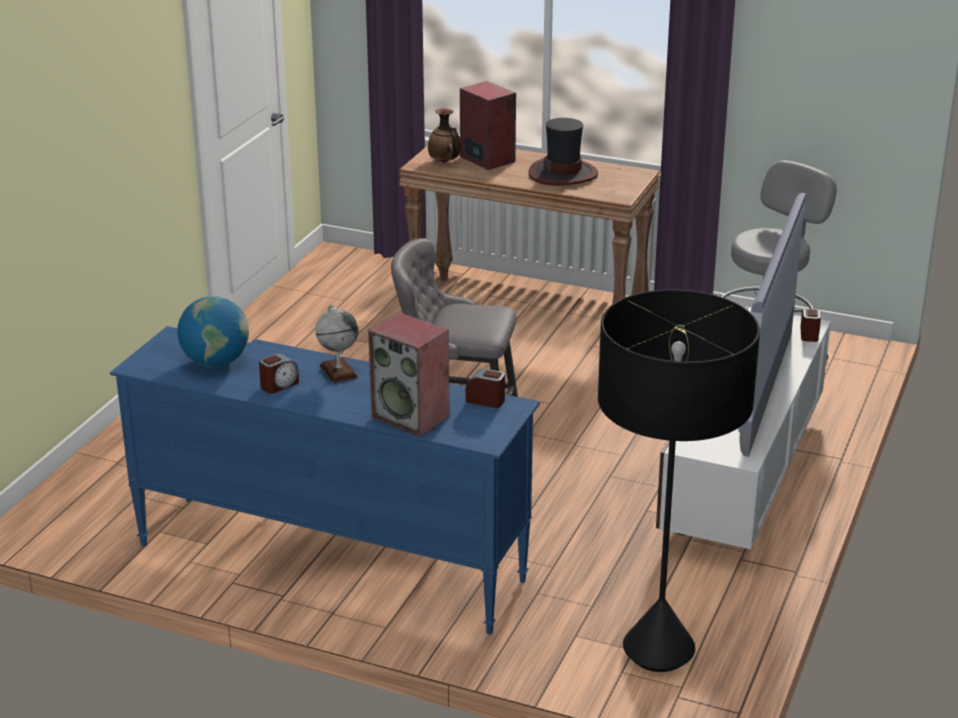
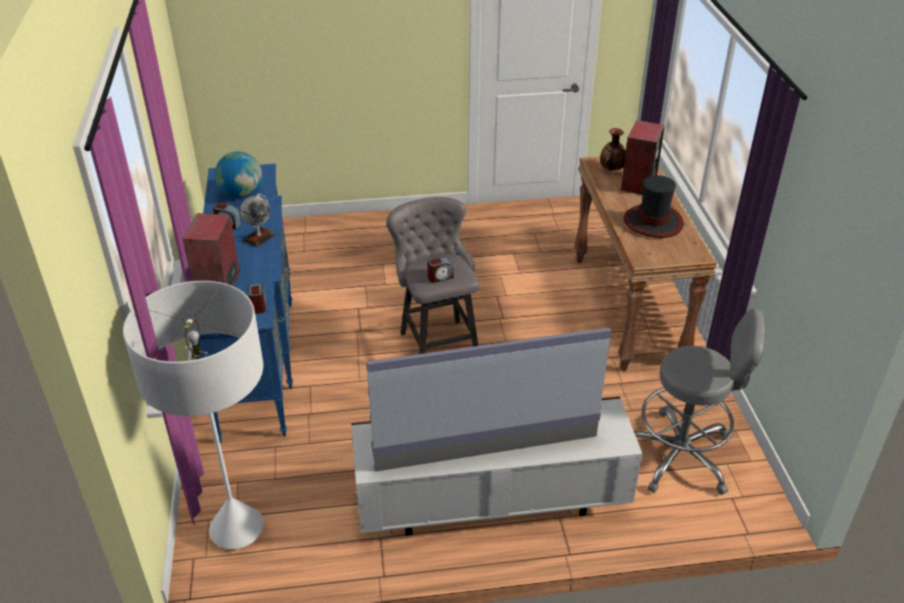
camera: 60 degrees right, 10 degrees up
black floor lamp [598,290,760,672] -> white floor lamp [123,281,264,549]
alarm clock [800,308,821,342] -> alarm clock moved to [427,257,453,283]

